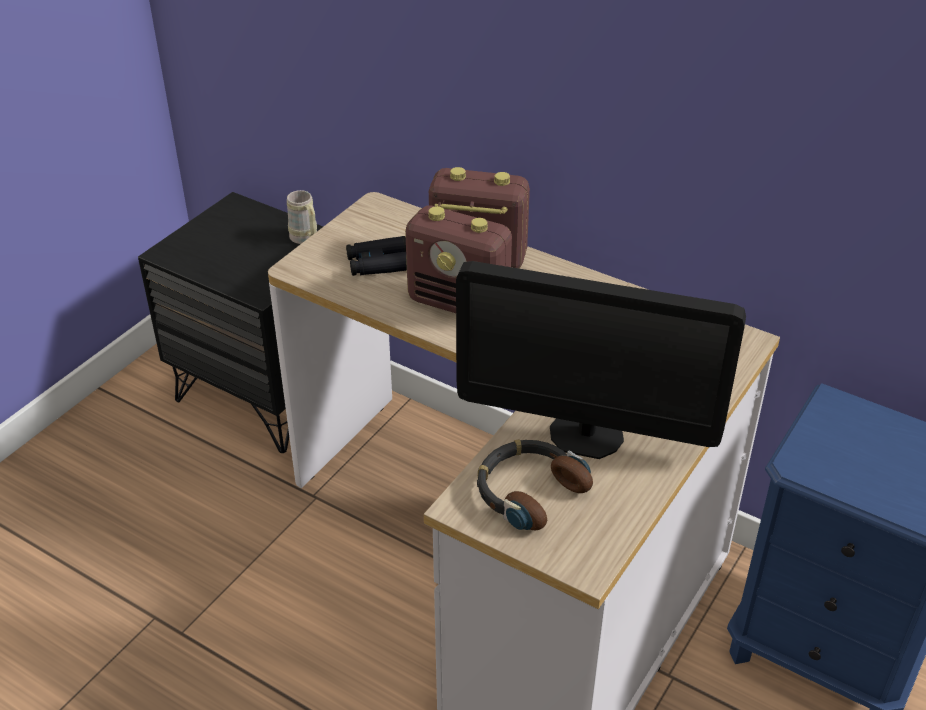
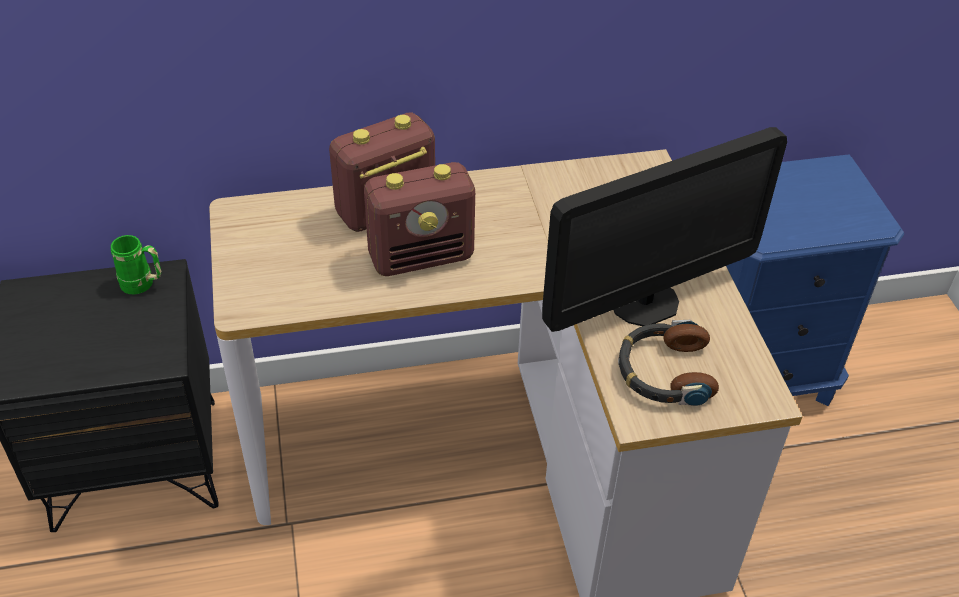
camera: 45 degrees left, 5 degrees up
beige mug [287,190,317,244] -> green mug [111,235,161,294]
black binoculars [346,236,407,276] -> none

